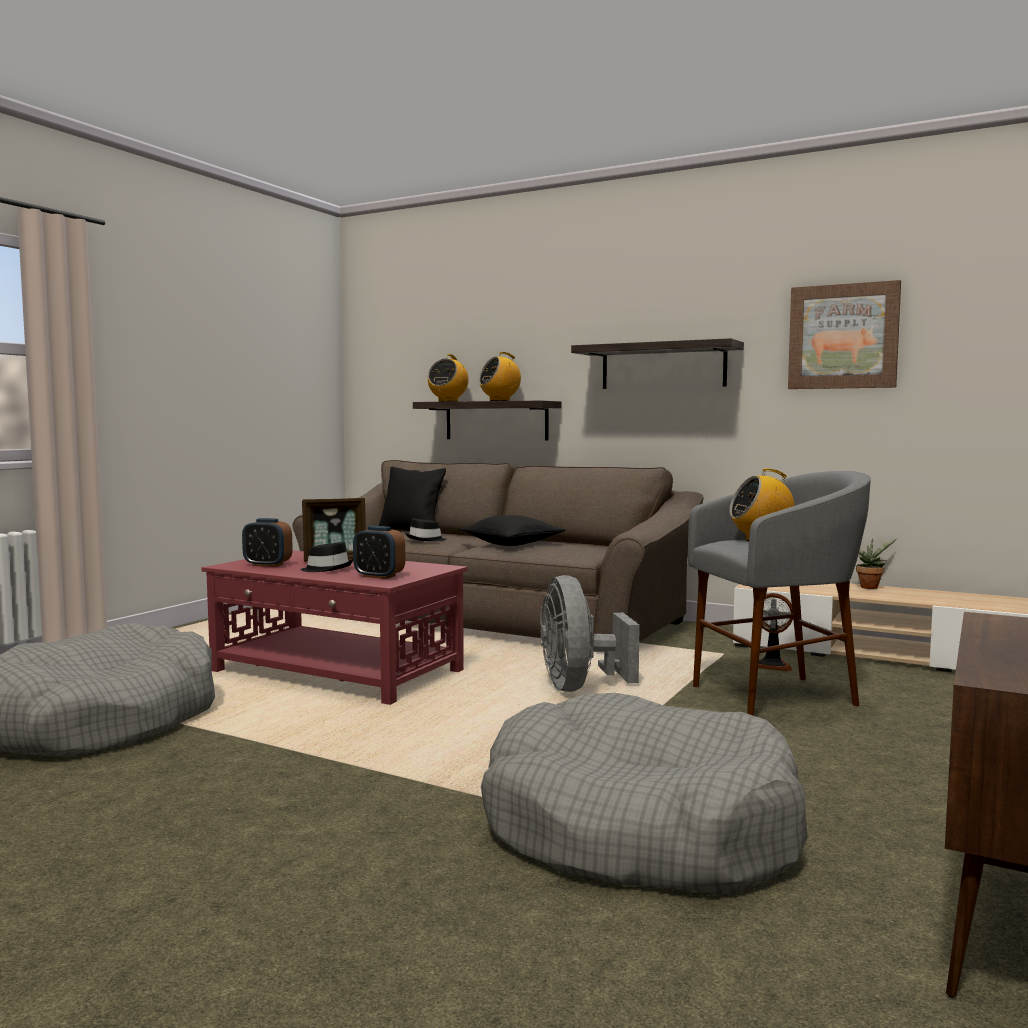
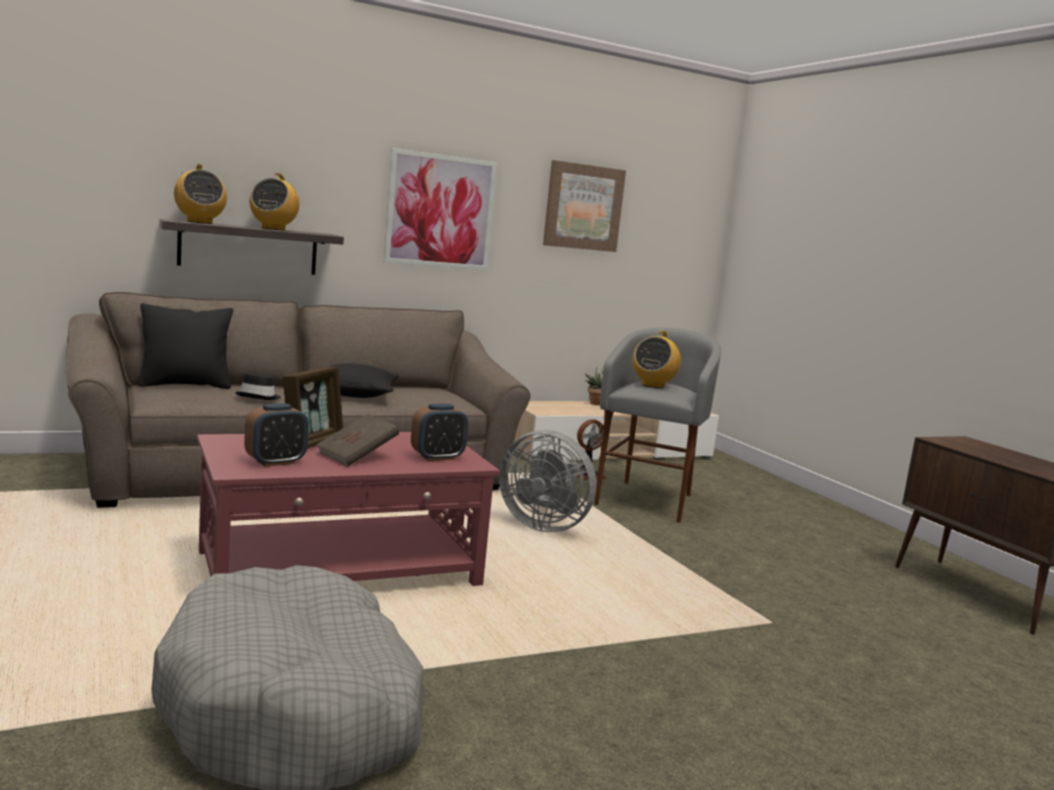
camera: 55 degrees left, 5 degrees up
black hat [300,542,353,572] -> brown book [316,414,399,466]
grey dog bed [481,693,808,895] -> none
shelf [571,338,744,389] -> picture [384,148,497,271]

